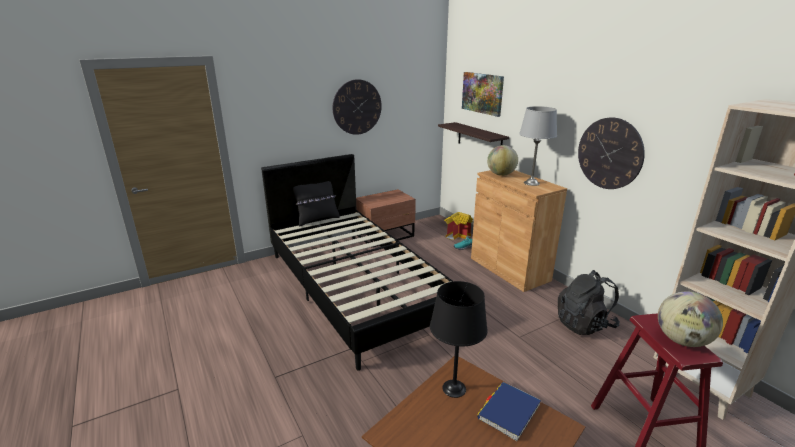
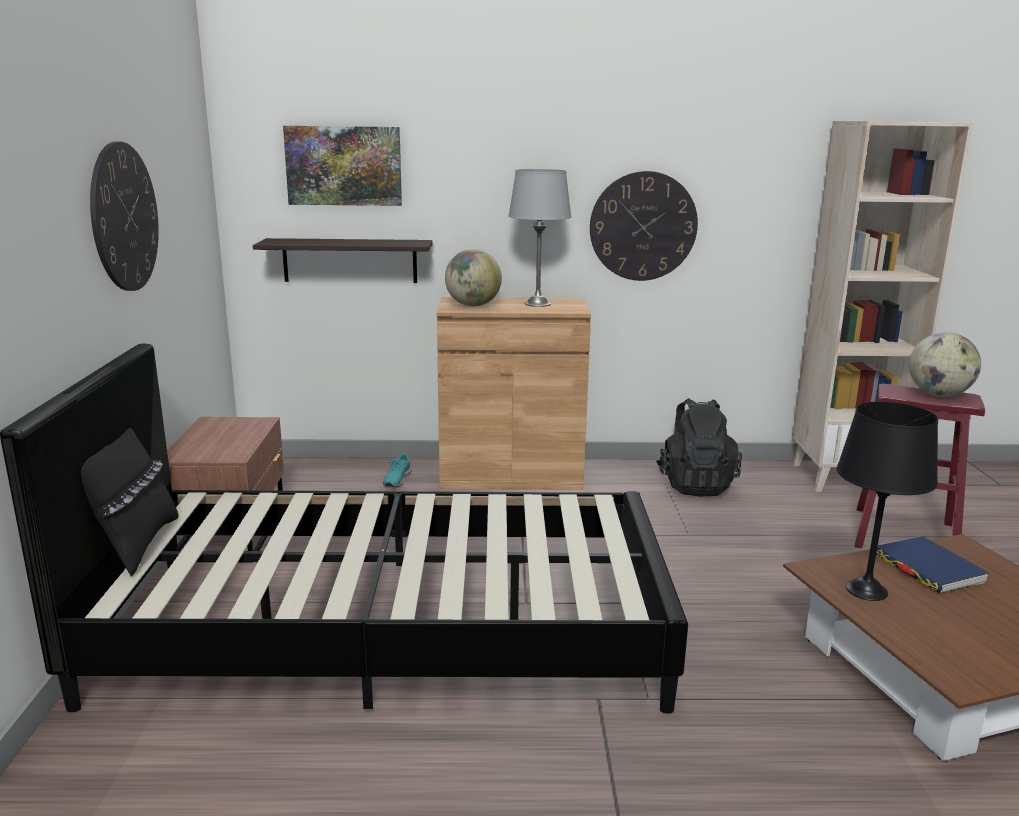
camera: 60 degrees left, 5 degrees down
toy house [444,212,473,240] -> none

